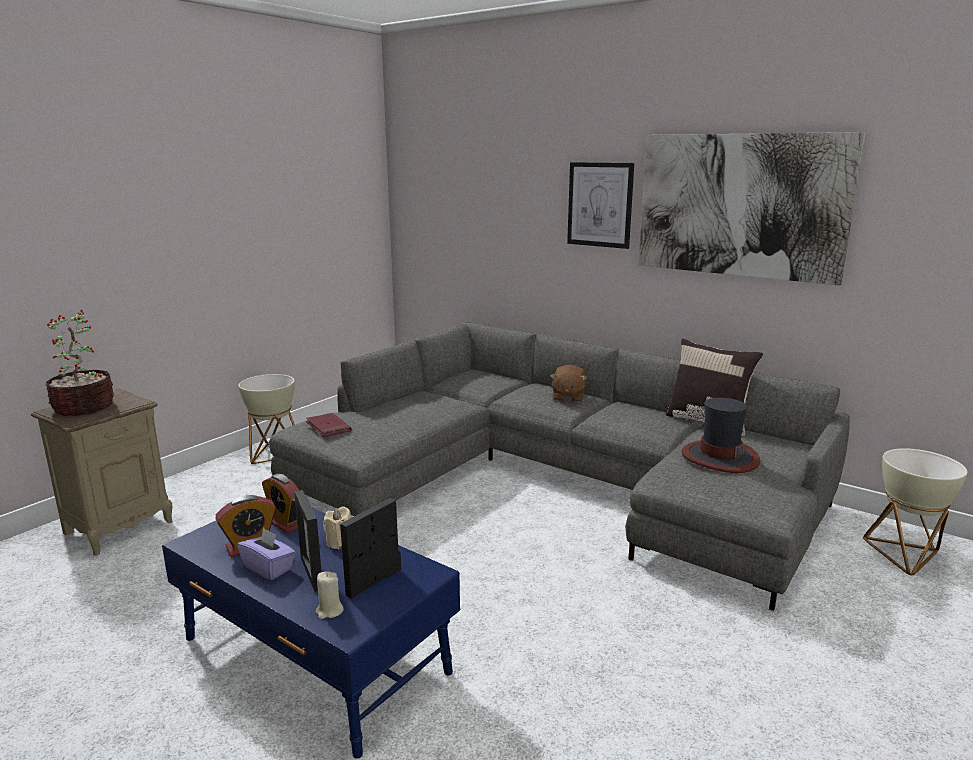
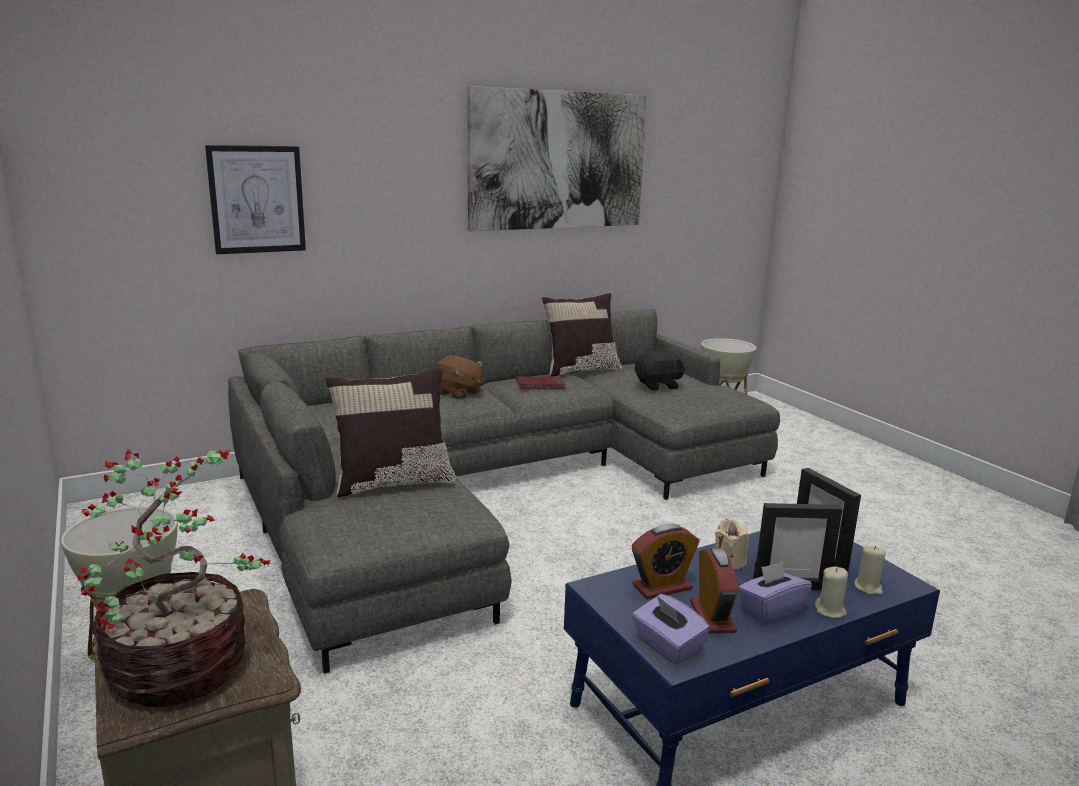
camera: 65 degrees left, 0 degrees up
red book [306,413,352,437] -> red book moved to [516,376,565,389]
picture [567,162,634,249] -> picture moved to [205,145,306,254]
hat [681,398,760,473] -> black plush toy [635,351,686,391]
none -> pillow [325,368,457,497]
none -> purple tissue box [632,594,710,665]
none -> beige candle [815,566,848,618]

